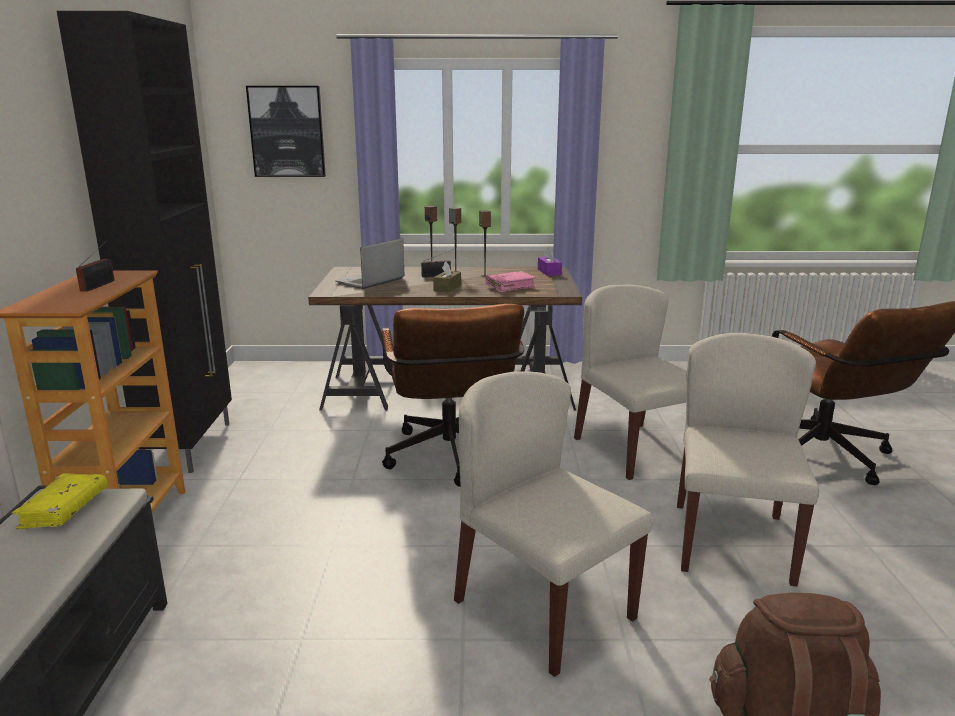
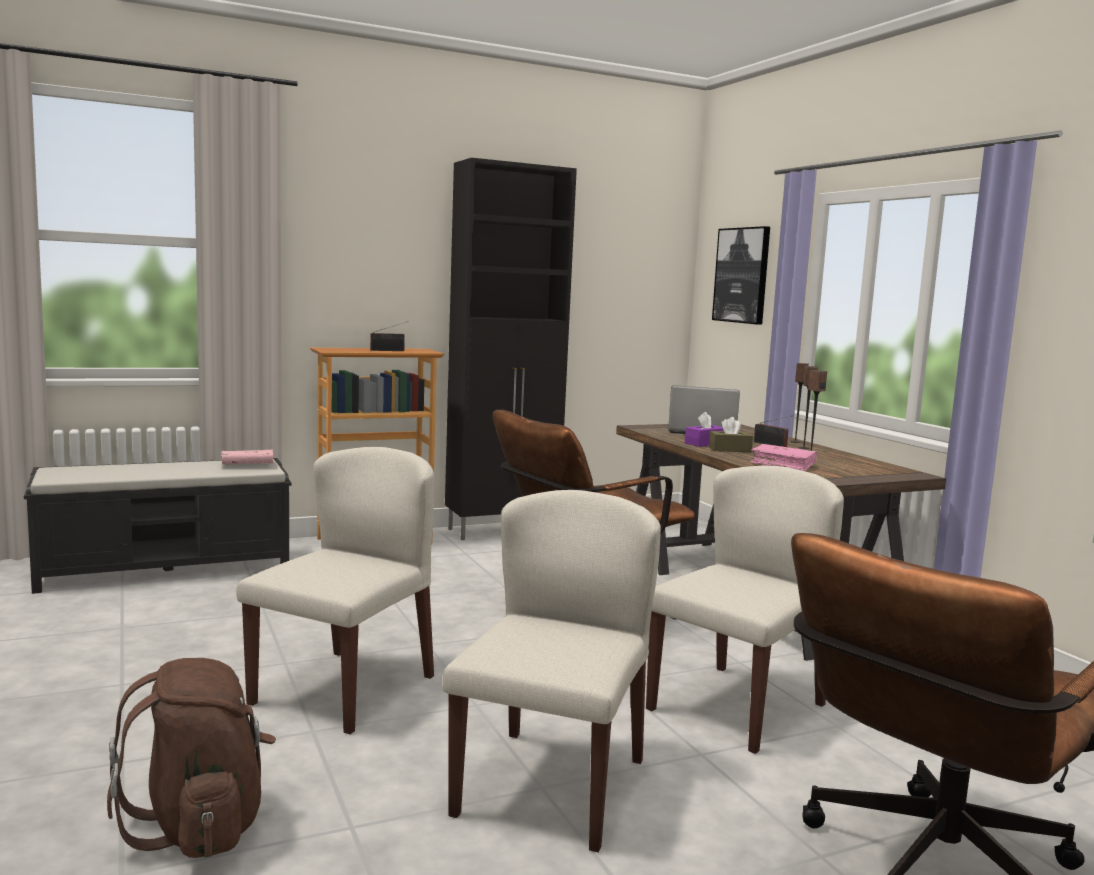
camera: 65 degrees right, 10 degrees down
yellow book [11,473,107,529] -> pink book [221,449,274,465]
purple tissue box [538,248,562,276] -> purple tissue box moved to [685,412,724,447]
beige chair [677,333,819,587] -> beige chair turned 60 degrees counterclockwise [443,490,661,852]

